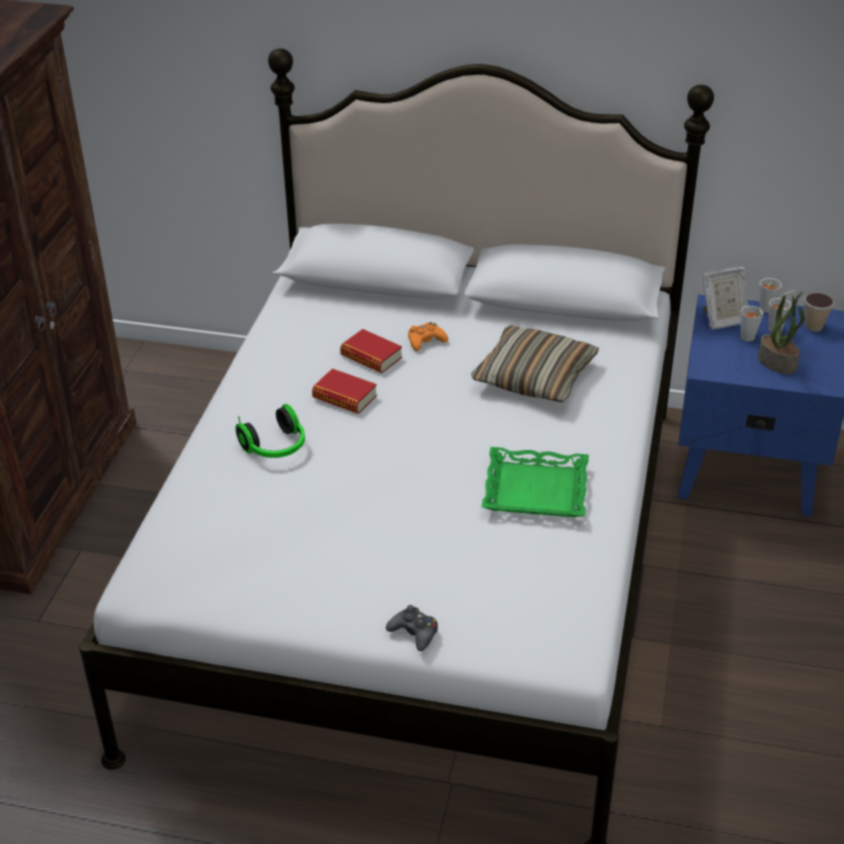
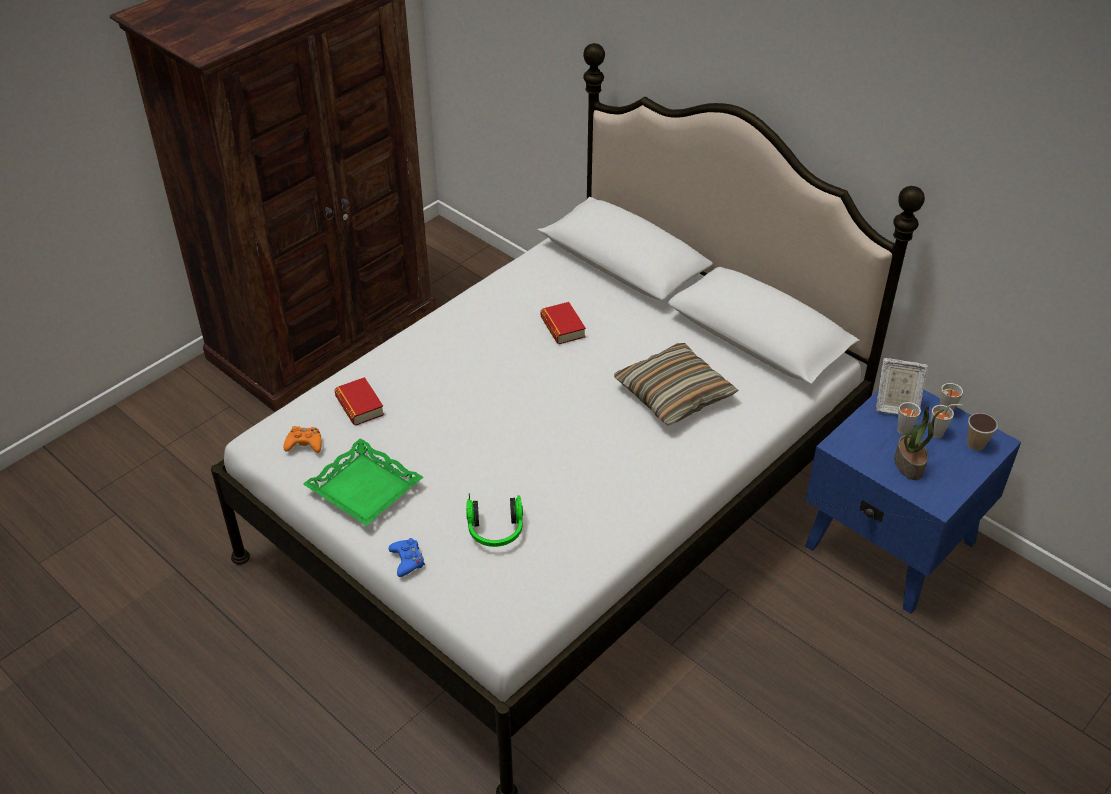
camera: 30 degrees right, 5 degrees up
headphones [235,404,305,458] -> headphones moved to [466,493,523,547]
book [312,368,377,414] -> book moved to [334,377,384,425]
black game controller [386,605,438,651] -> blue game controller [389,538,425,577]
orange game controller [408,322,448,351] -> orange game controller moved to [283,426,322,453]
green tray [481,447,589,517] -> green tray moved to [303,438,423,526]

